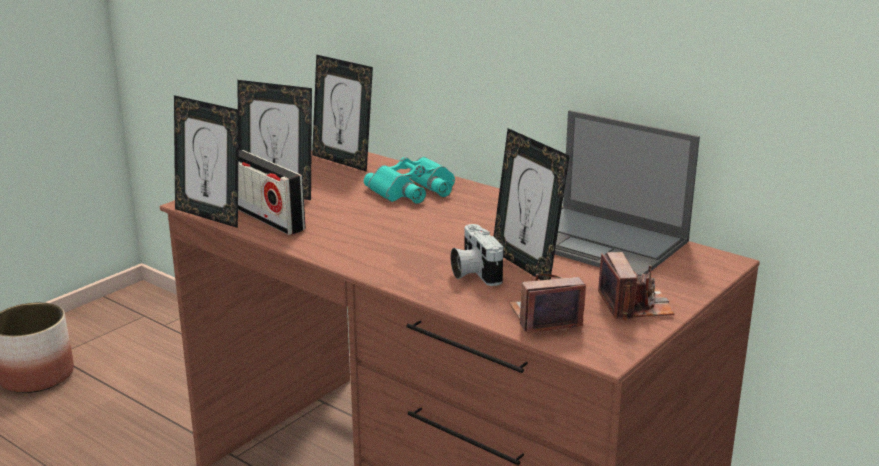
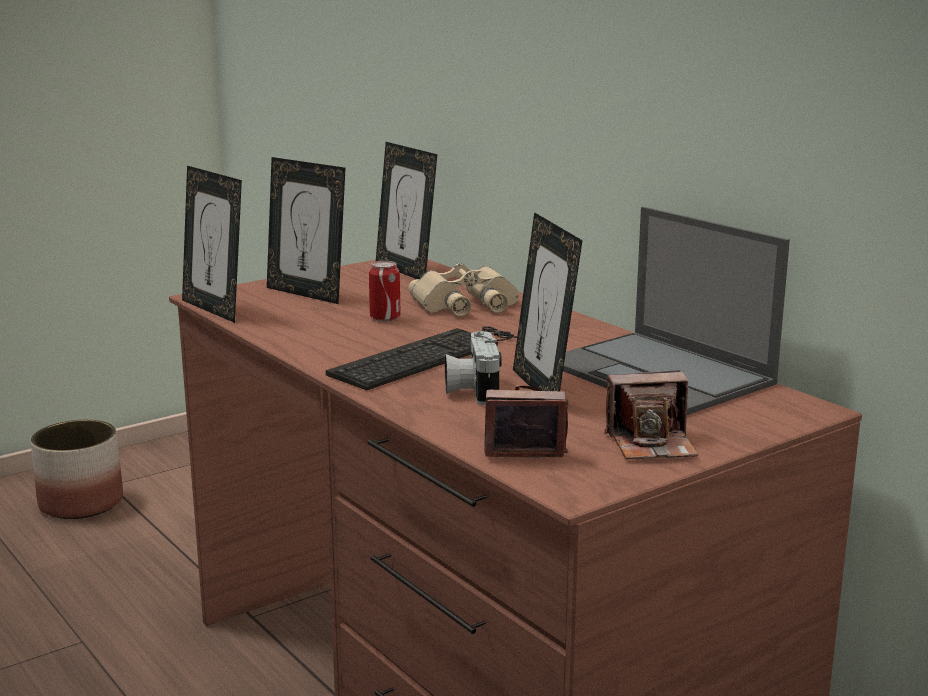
camera: 15 degrees right, 5 degrees down
radio [238,150,305,235] -> none
turquoise binoculars [364,157,455,204] -> beige binoculars [408,263,519,317]
camera [598,252,675,321] -> camera turned 75 degrees clockwise [604,370,698,459]
none -> keyboard [326,326,517,390]
none -> can [369,261,401,321]

